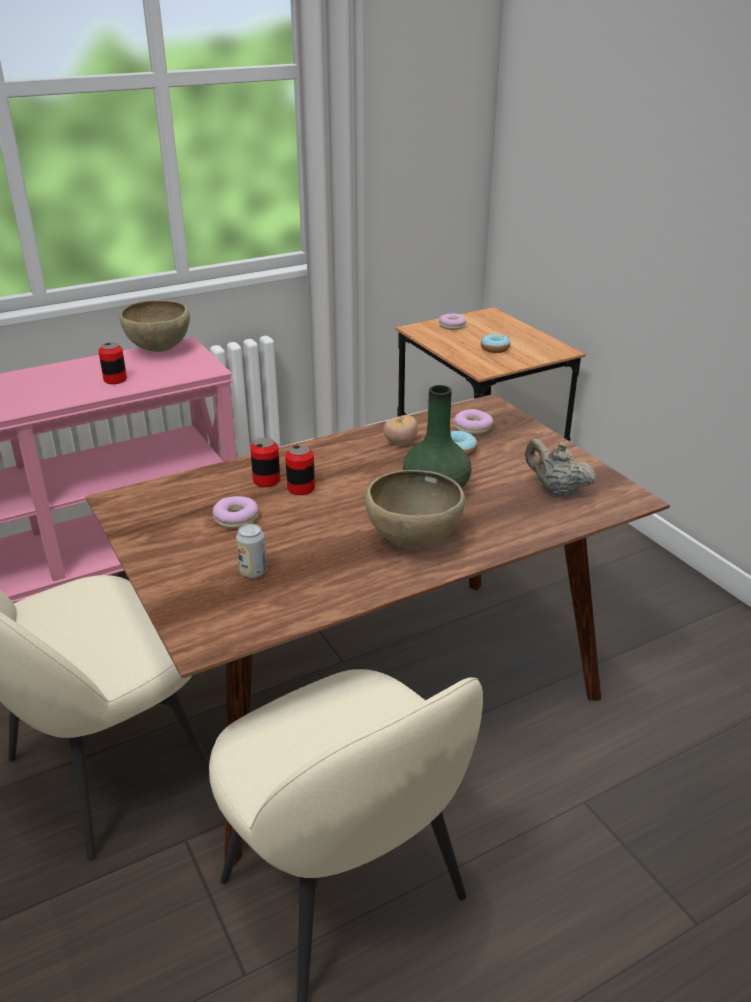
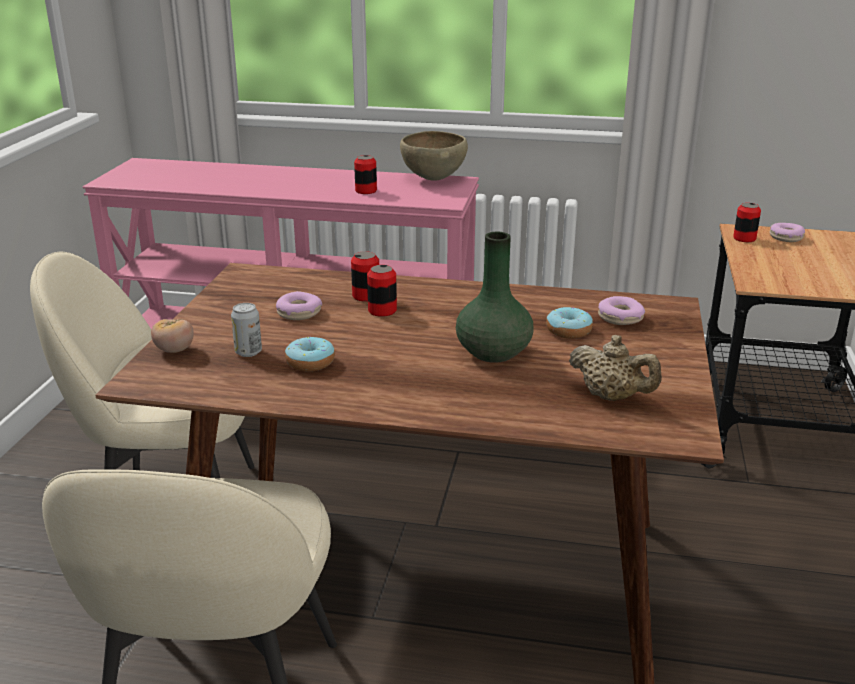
camera: 40 degrees right, 5 degrees down
brown bowl [365,470,465,549] -> none
tomato [383,415,418,444] -> tomato moved to [151,319,194,353]
donut [481,334,510,353] -> donut moved to [285,337,335,371]
beige teapot [525,438,596,497] -> beige teapot turned 135 degrees clockwise [569,335,662,401]
none -> can [733,203,761,242]

